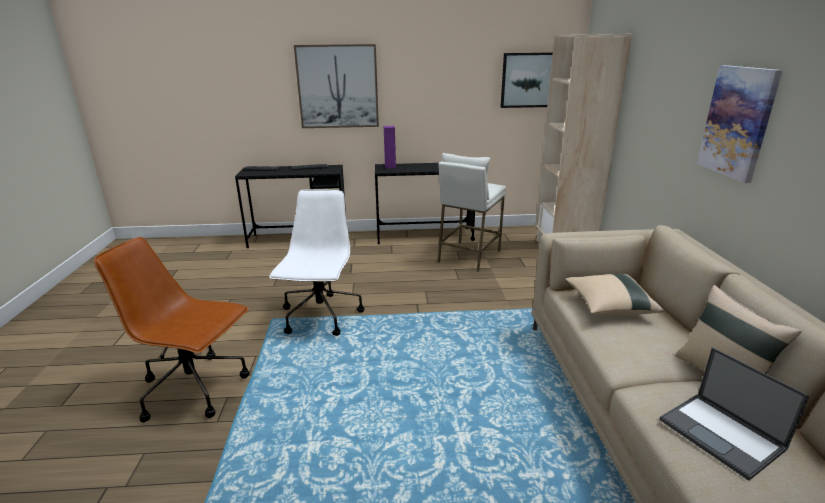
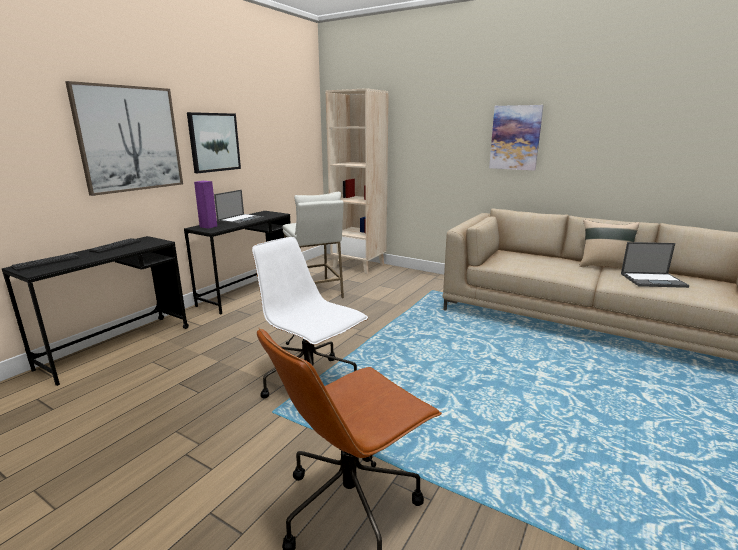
camera: 55 degrees left, 5 degrees down
picture [501,52,553,108] -> picture moved to [187,112,241,173]
beige pillow [565,274,664,315] -> none
none -> laptop [214,190,265,225]

